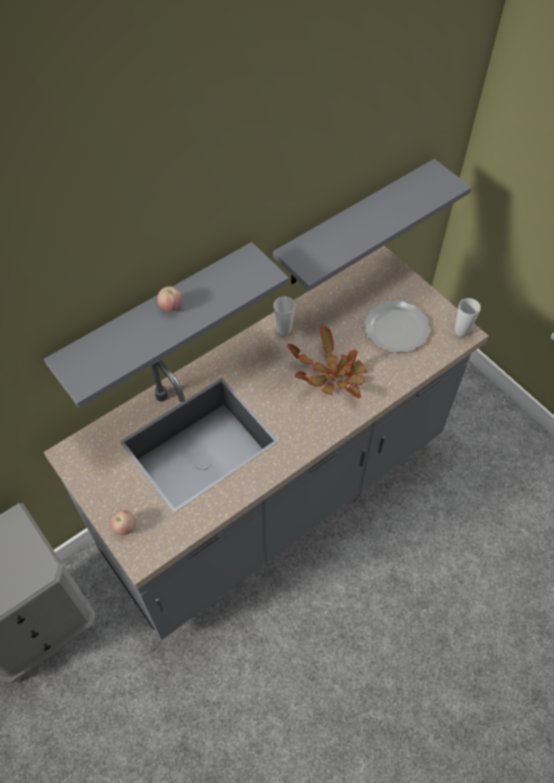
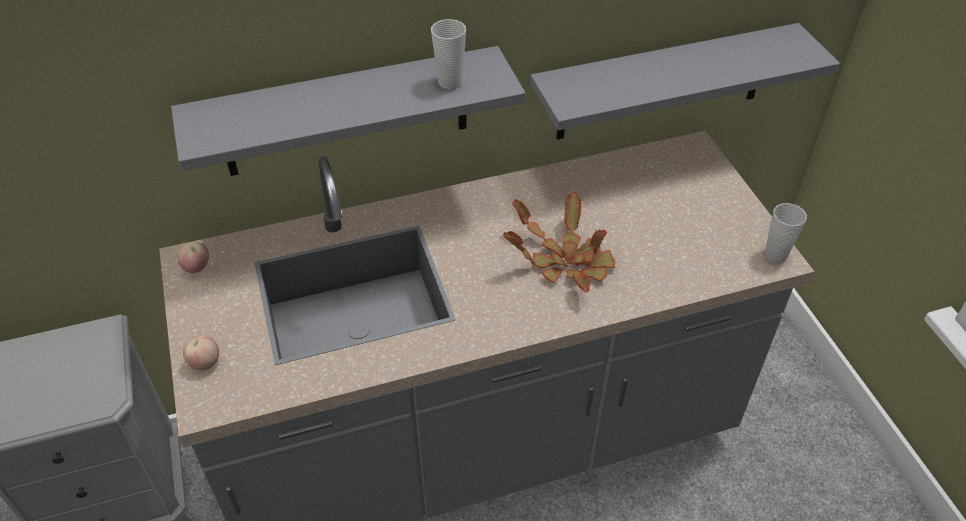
camera: 20 degrees right, 10 degrees down
apple [158,286,181,312] -> apple moved to [178,242,209,273]
cup [273,297,295,335] -> cup moved to [431,19,466,89]
plate [364,301,430,353] -> none

